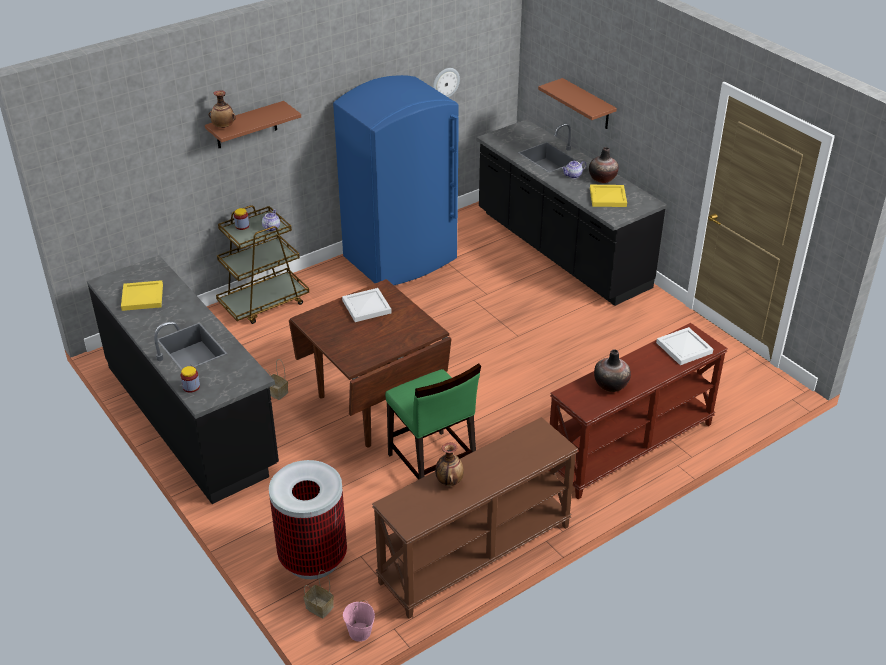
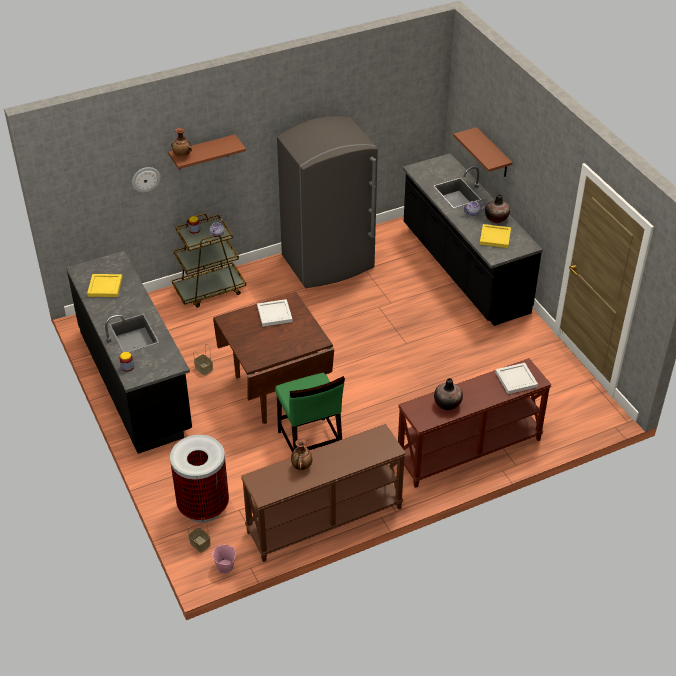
camera: 10 degrees right, 5 degrees up
blue fridge [333,75,459,285] -> grey fridge [277,116,378,288]
wall clock [433,68,460,98] -> wall clock moved to [132,167,161,193]

